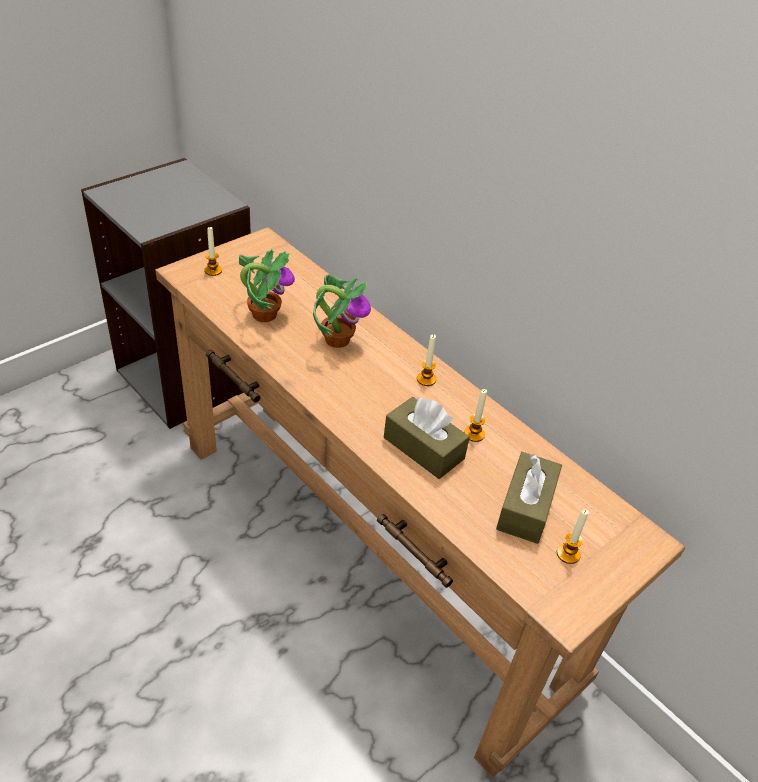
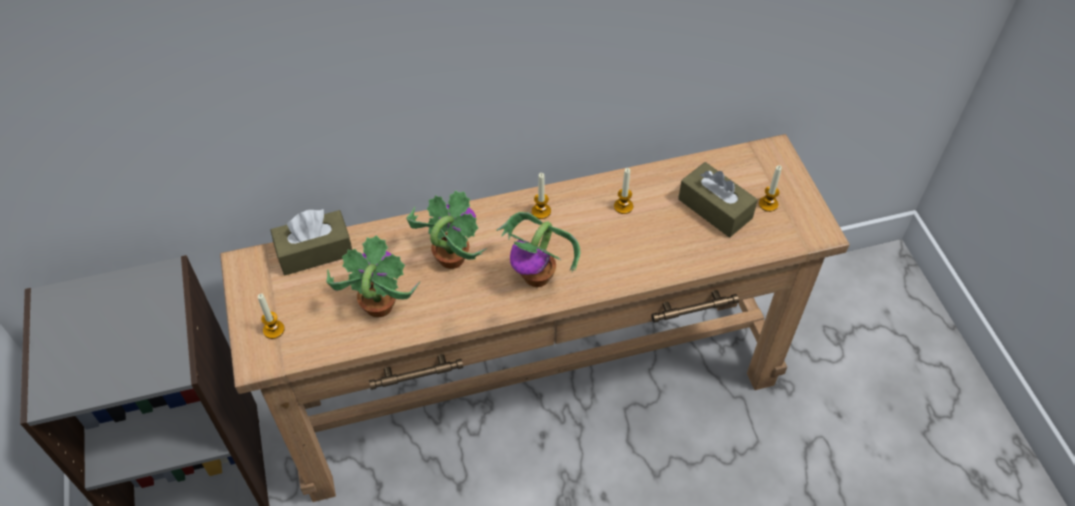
camera: 60 degrees left, 10 degrees up
brown tissue box [384,397,470,479] -> brown tissue box moved to [271,209,352,275]
none -> potted plant [496,212,581,287]

